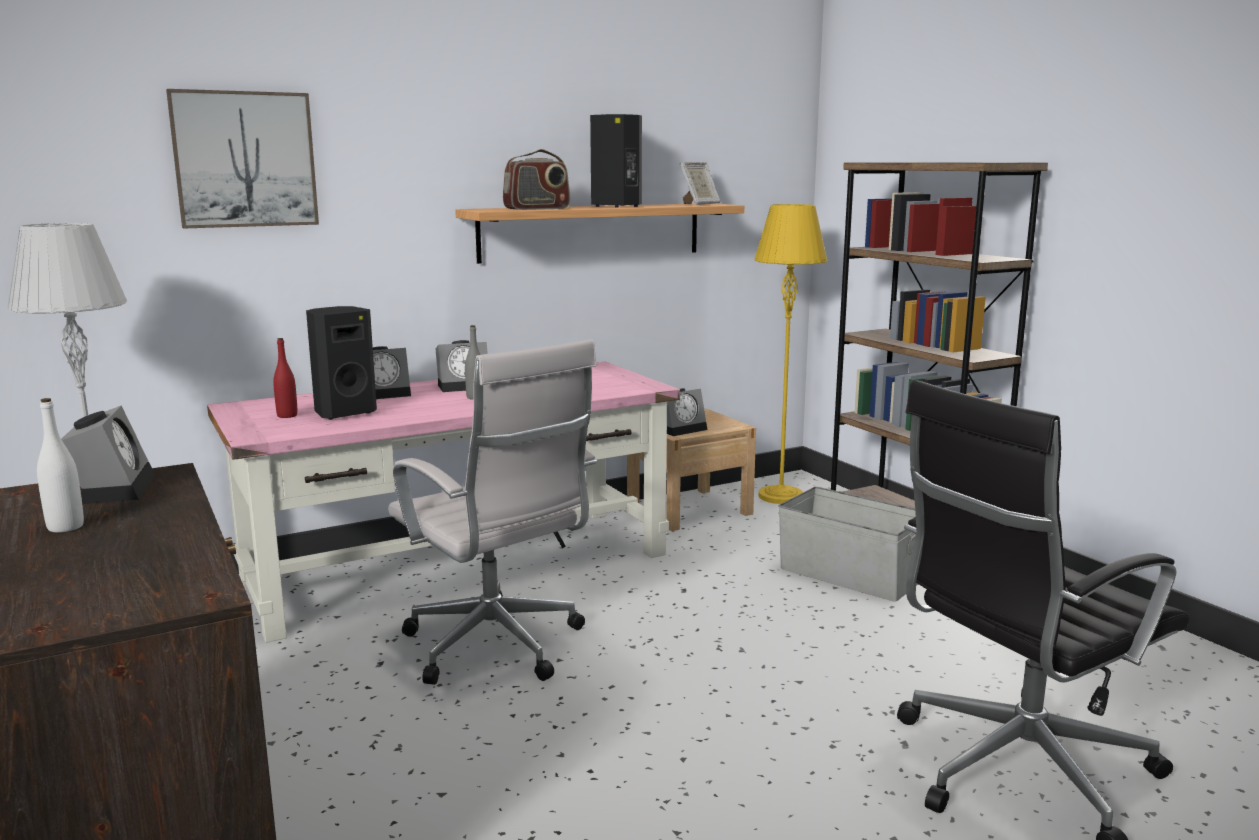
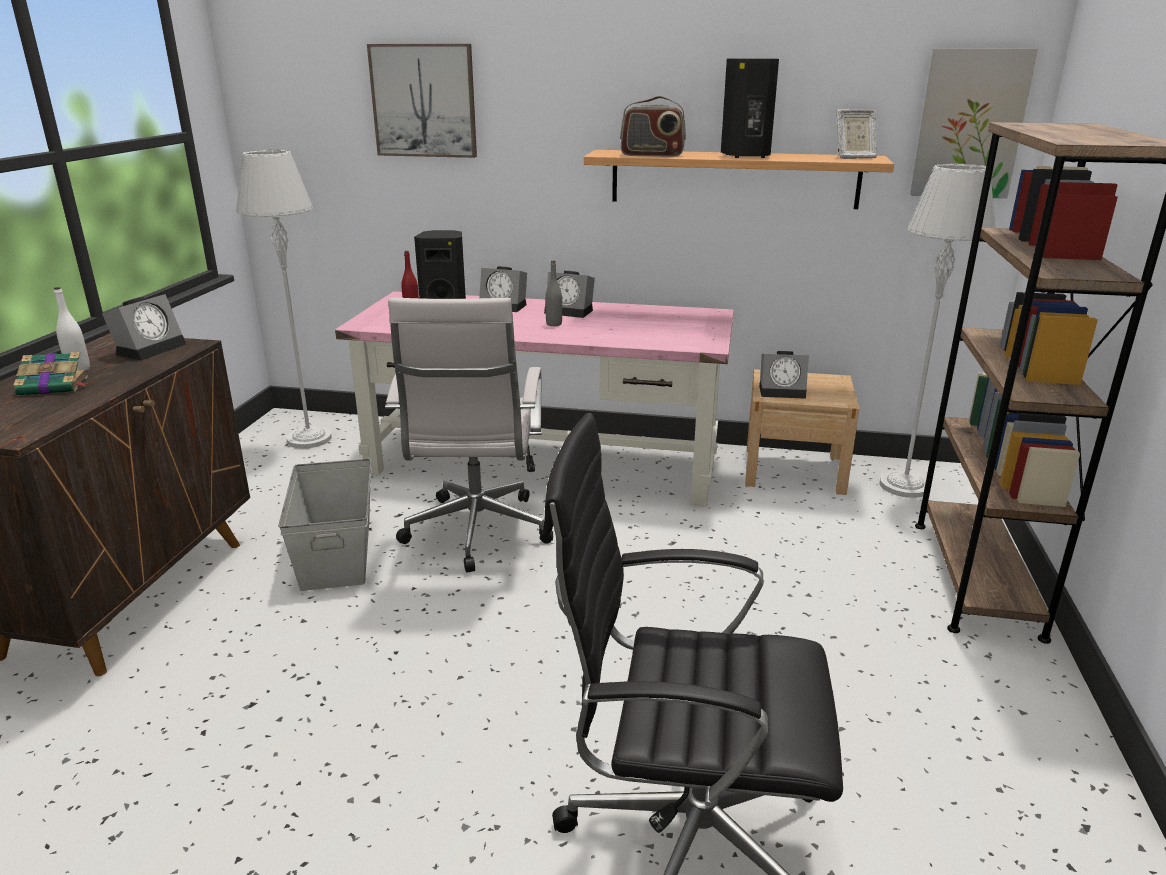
camera: 40 degrees right, 10 degrees up
yellow floor lamp [755,204,827,504] -> grey floor lamp [879,164,995,498]
grey storage box [778,487,918,602] -> grey storage box moved to [278,459,372,591]
none -> book [14,352,90,396]
none -> picture [910,48,1038,199]

